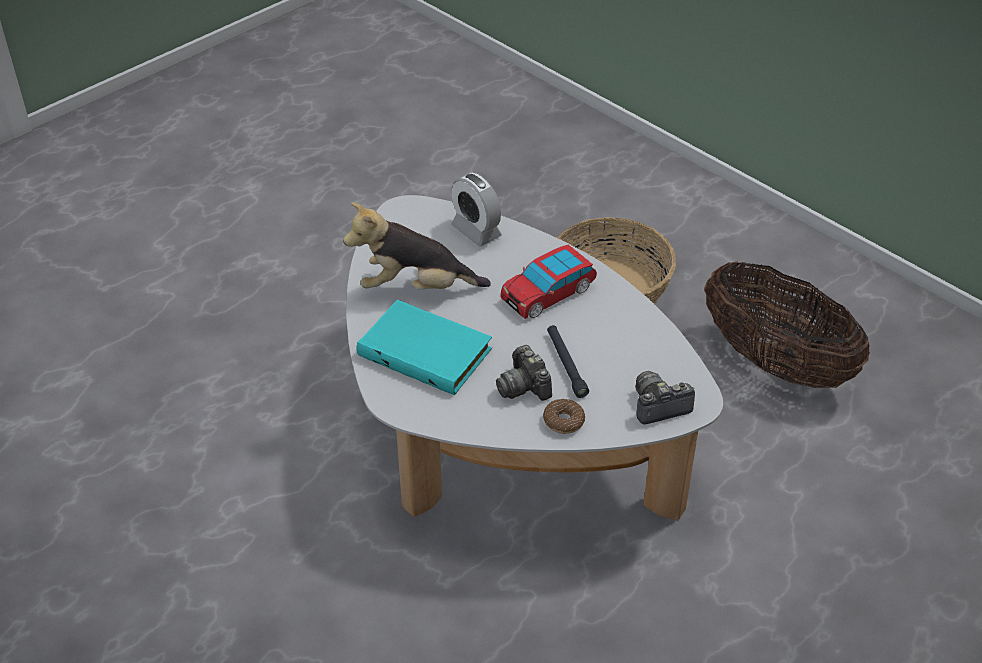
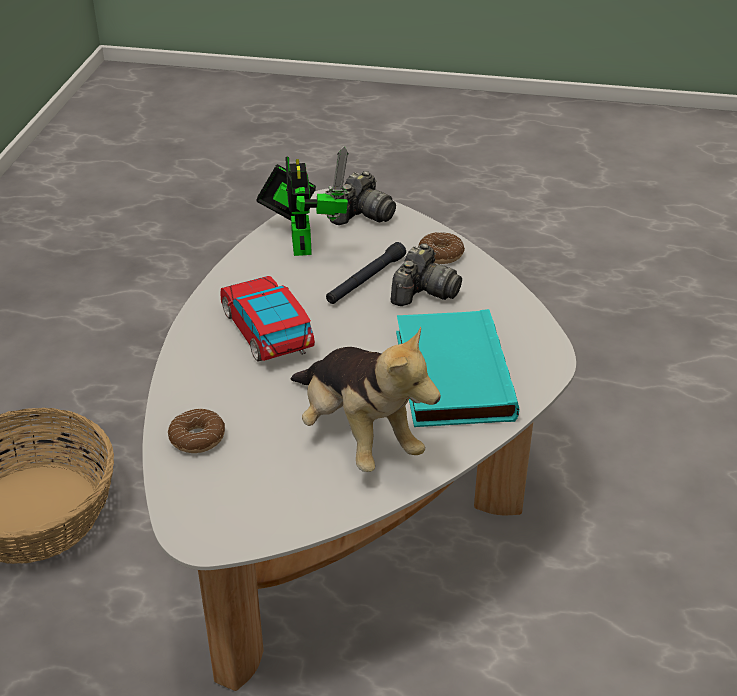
camera: 125 degrees left, 5 degrees down
alarm clock [451,173,502,246] -> donut [168,409,225,453]
toy car [501,245,597,319] -> toy car turned 135 degrees counterclockwise [220,276,315,362]
camera [635,371,695,424] -> camera turned 90 degrees counterclockwise [330,171,396,225]
basket [704,261,870,388] -> none
none -> toy robot [256,147,349,256]

